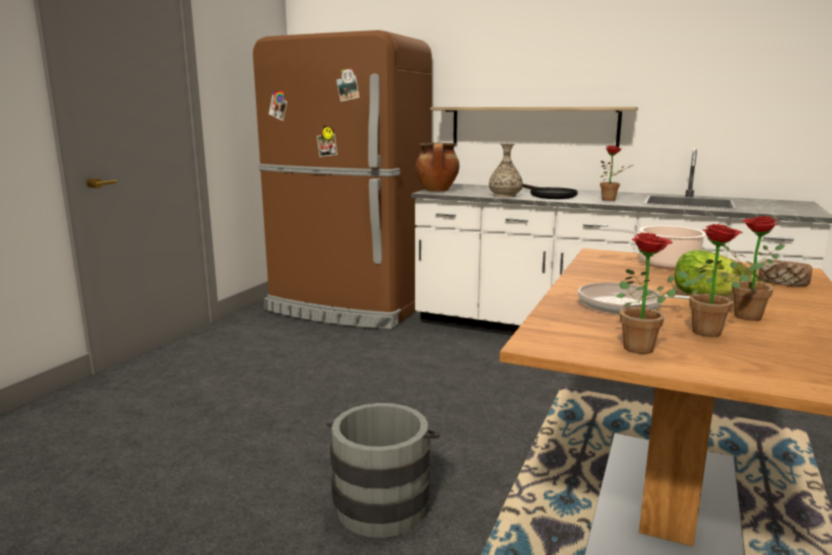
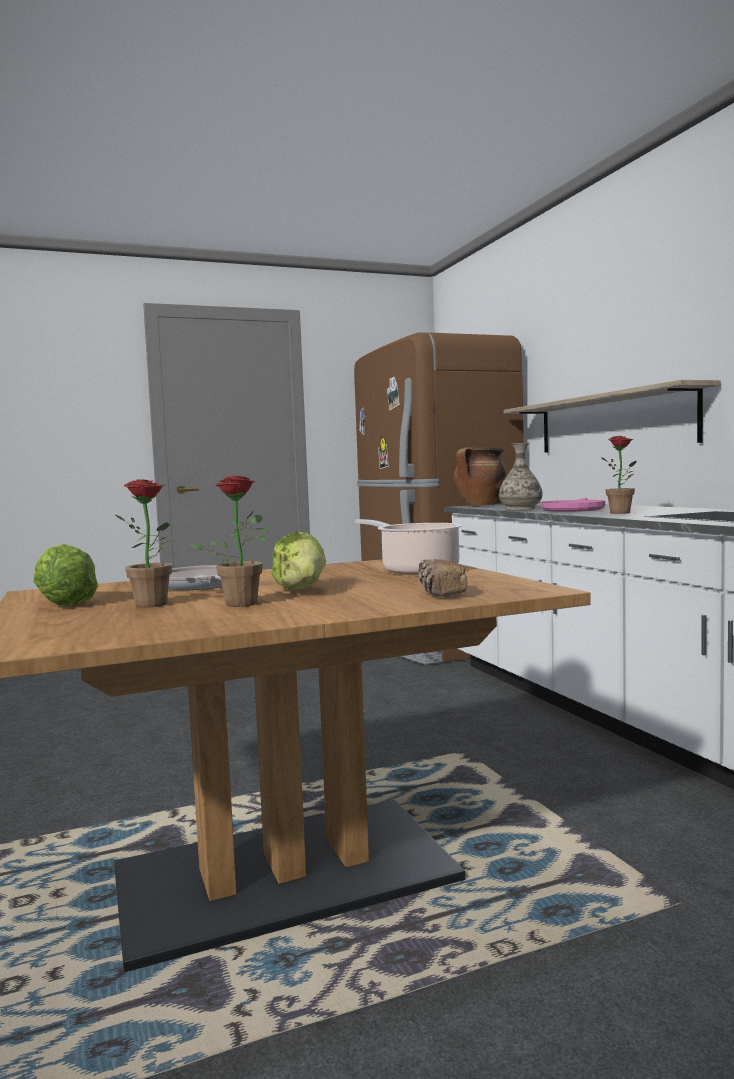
camera: 45 degrees right, 10 degrees down
grey bucket [326,403,440,538] -> none
black frying pan [522,184,578,199] -> pink frying pan [541,498,605,512]
potted plant [616,233,701,354] -> lettuce [33,544,98,606]

